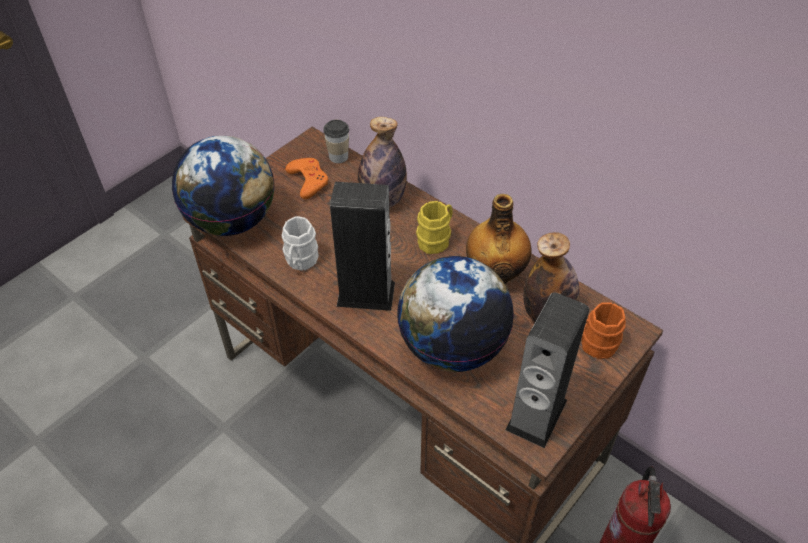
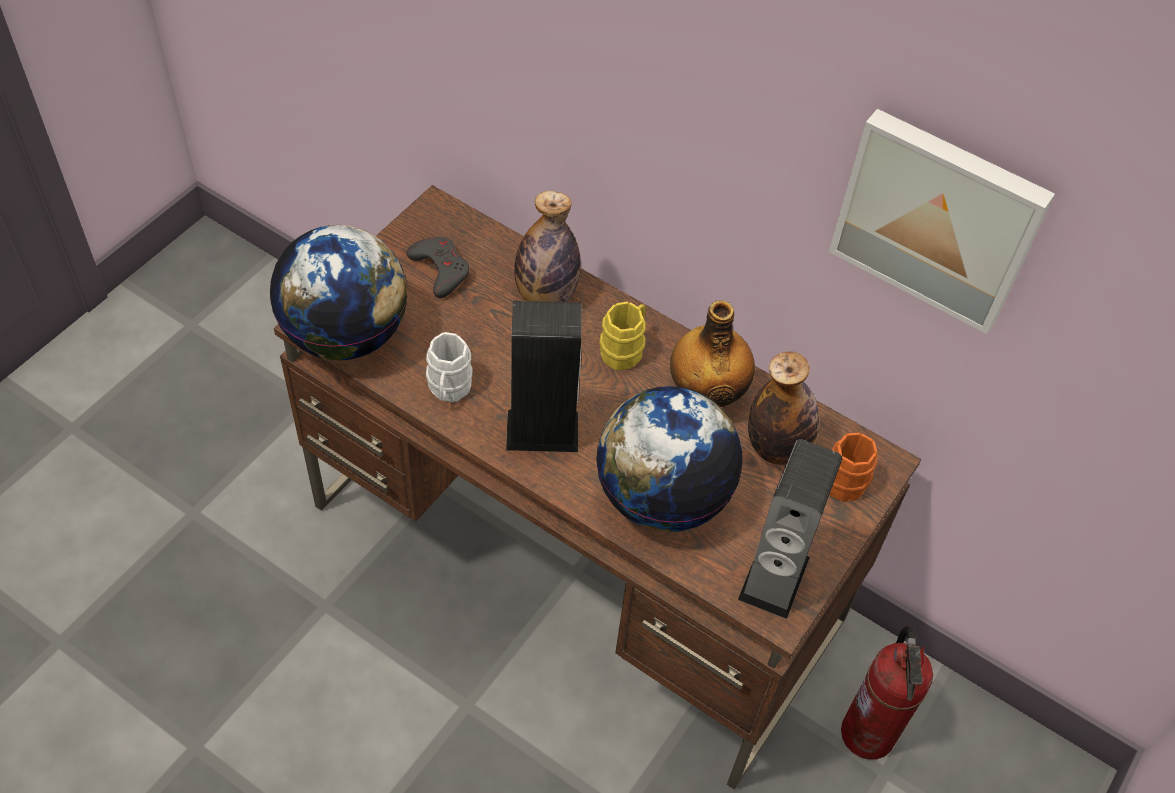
camera: 10 degrees left, 5 degrees up
orange game controller [285,158,328,199] -> grey game controller [406,237,470,298]
cup [324,120,349,163] -> none
none -> picture [829,109,1055,334]

